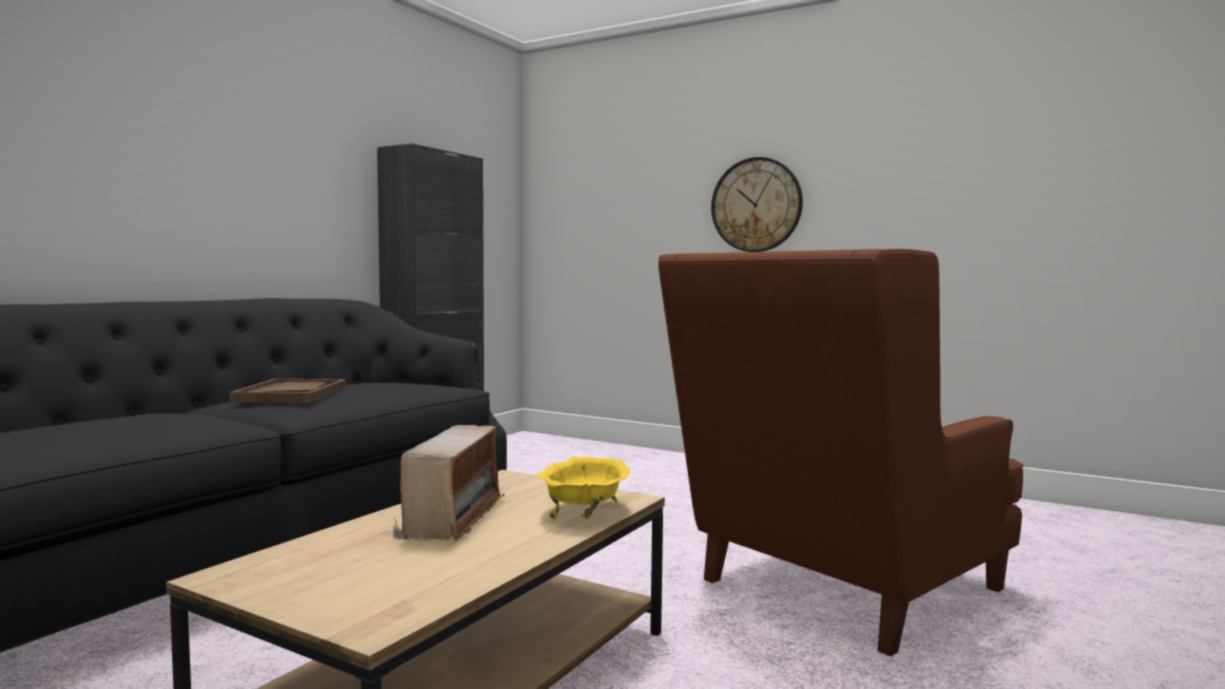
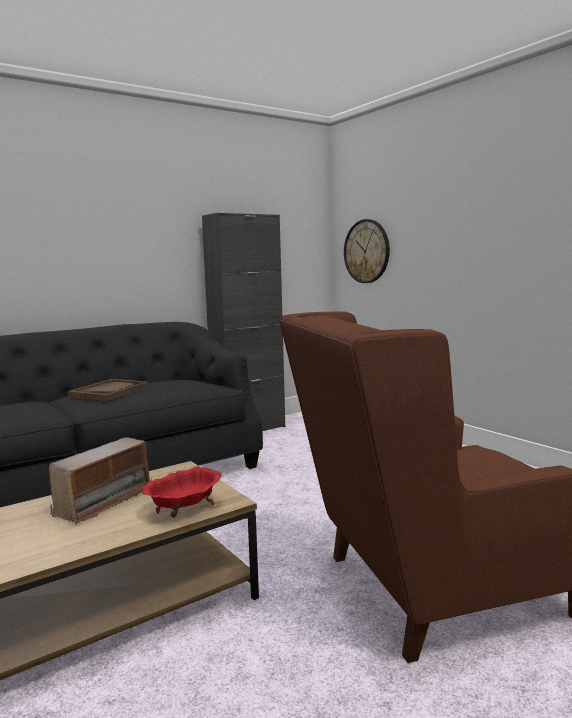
camera: 25 degrees right, 5 degrees up
yellow bowl [537,456,630,519] -> red bowl [142,466,221,518]
wall clock [711,157,803,252] -> wall clock moved to [344,219,390,283]

